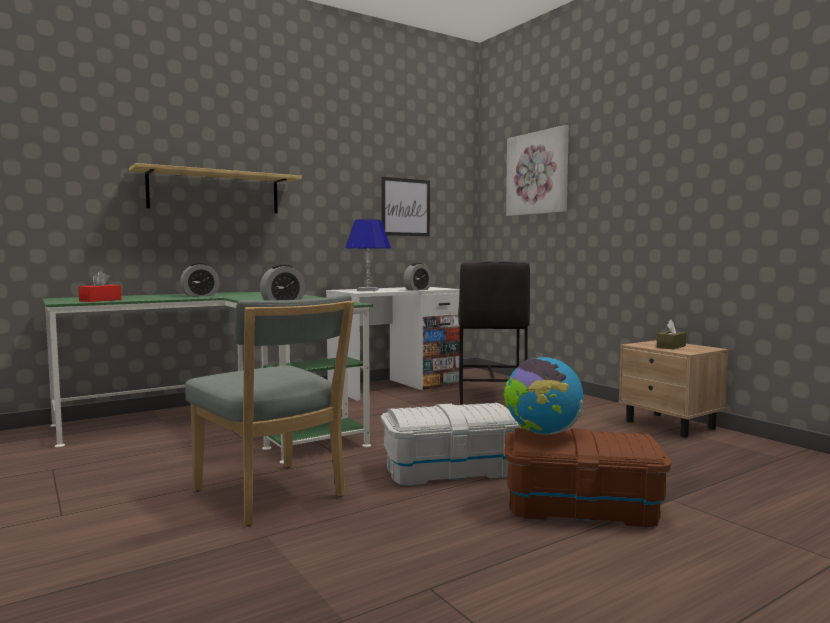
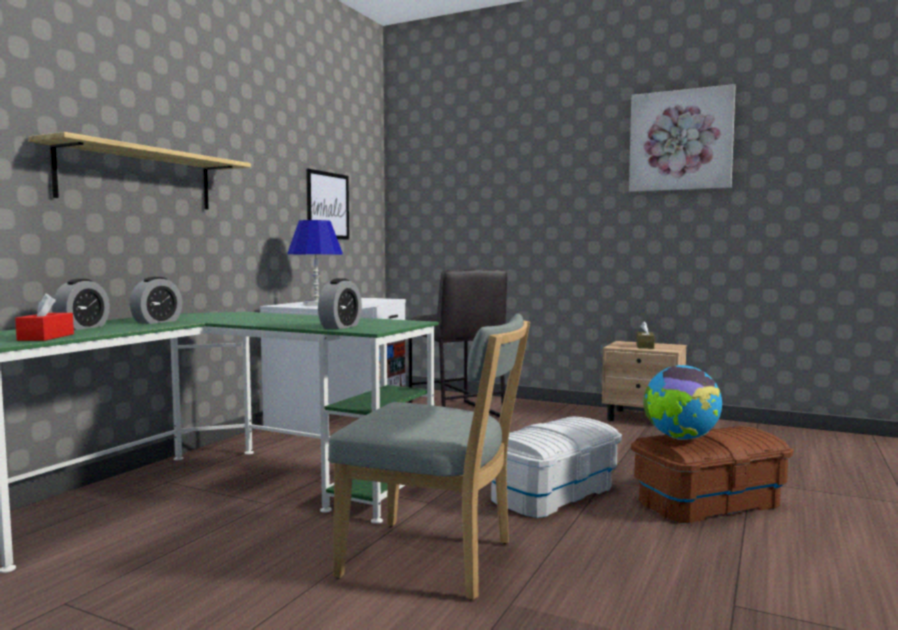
camera: 30 degrees left, 0 degrees up
alarm clock [404,263,432,291] -> alarm clock moved to [52,279,110,330]
picture [506,125,569,216] -> picture moved to [629,84,735,192]

